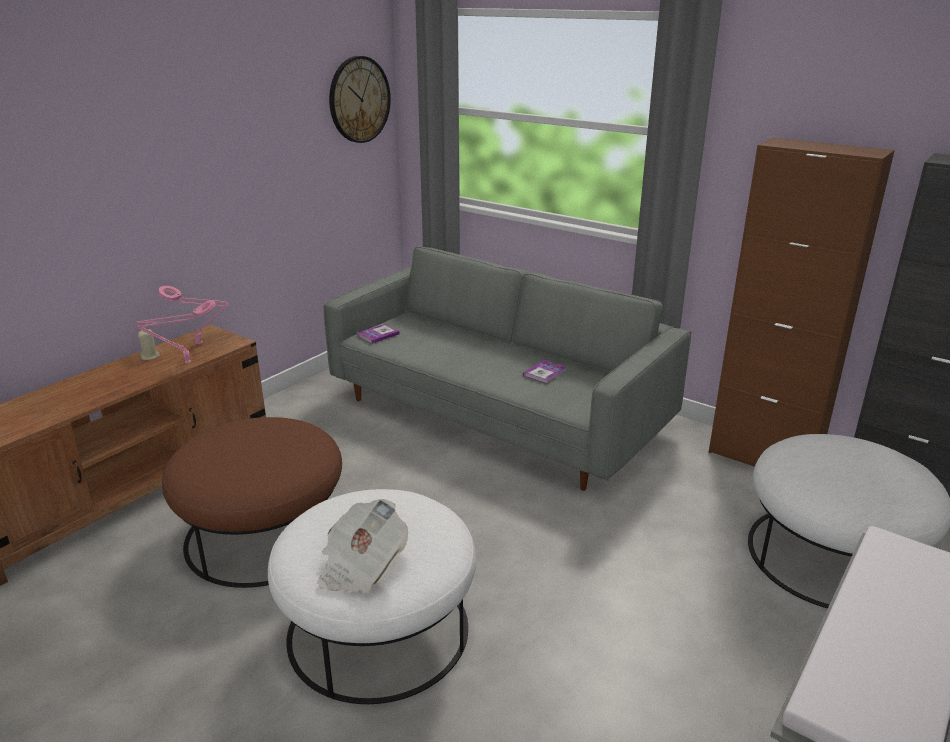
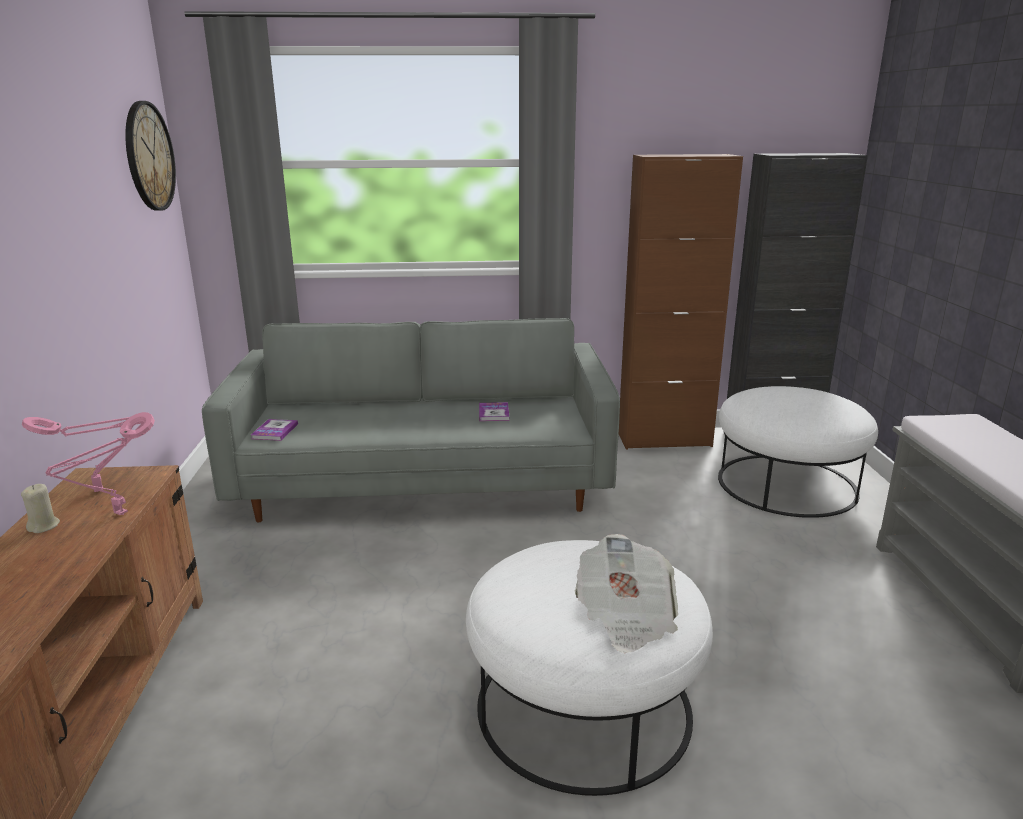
camera: 40 degrees left, 5 degrees down
brown ottoman [162,417,342,588] -> none

